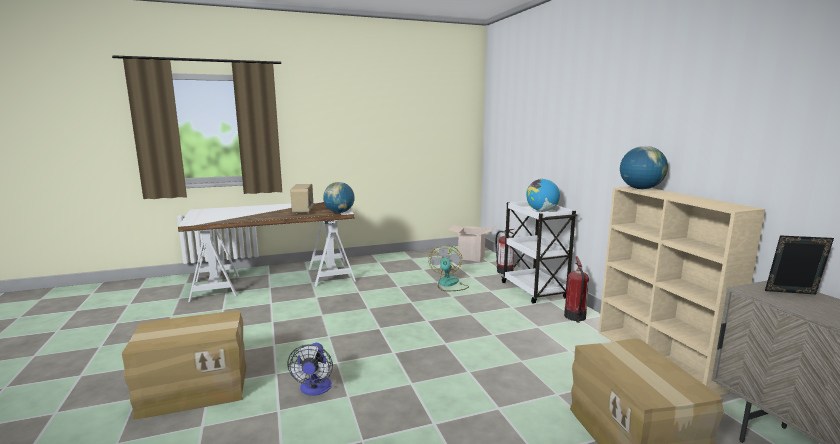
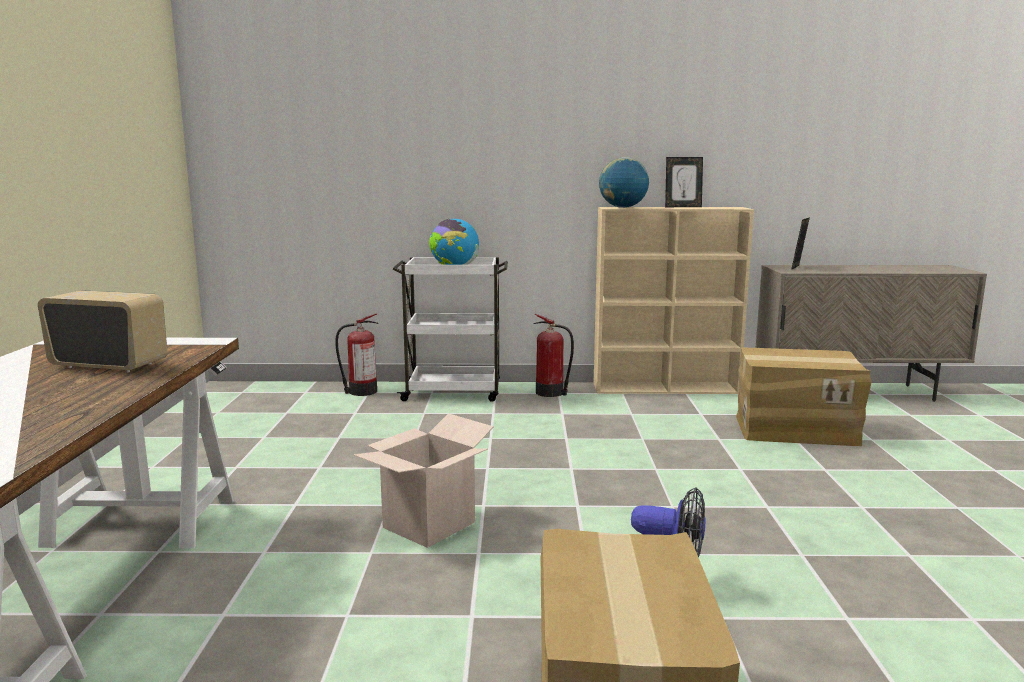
camera: 70 degrees left, 0 degrees up
globe [323,182,355,213] -> none
fan [428,245,469,291] -> none
cardboard box [448,225,495,262] -> cardboard box moved to [353,413,494,548]
none -> picture frame [665,157,703,207]

